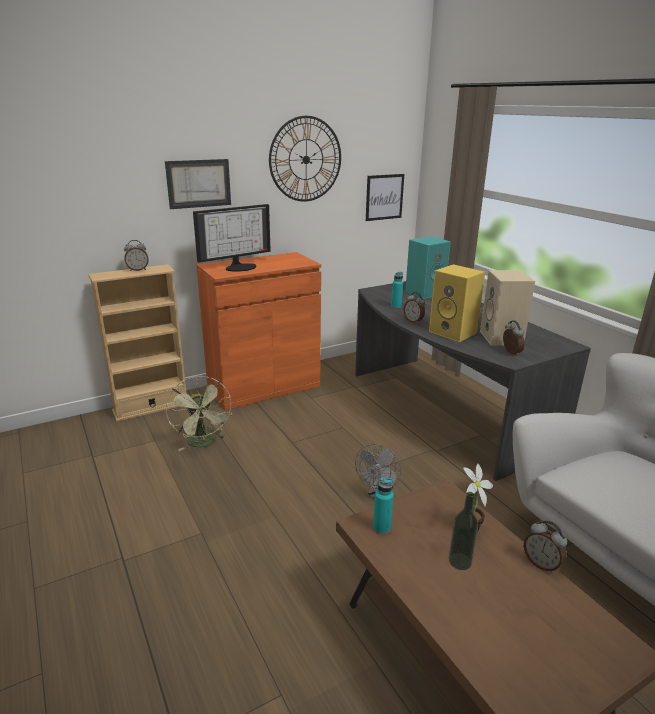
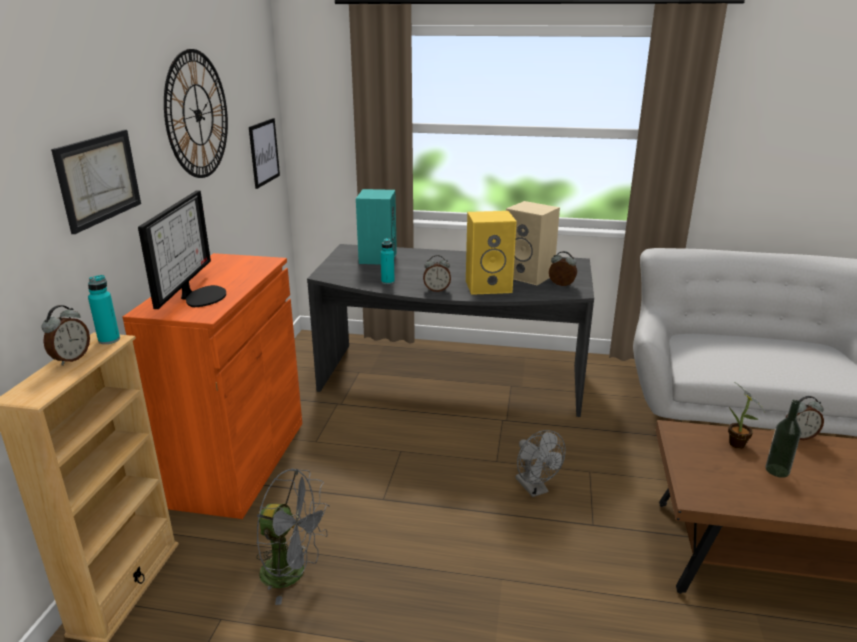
camera: 50 degrees left, 0 degrees up
green fan [166,376,232,451] -> grey fan [256,468,329,605]
turquoise bottle [373,477,393,534] -> turquoise bottle moved to [88,275,120,344]

